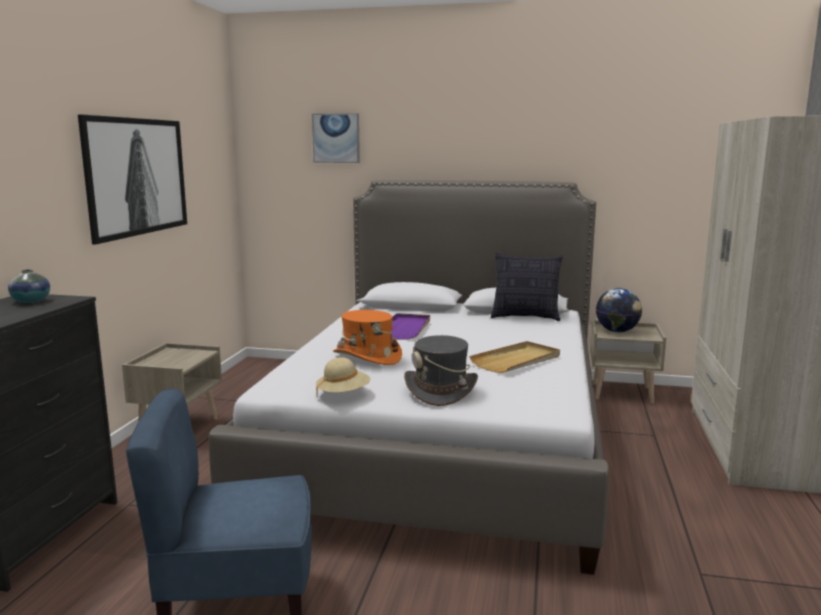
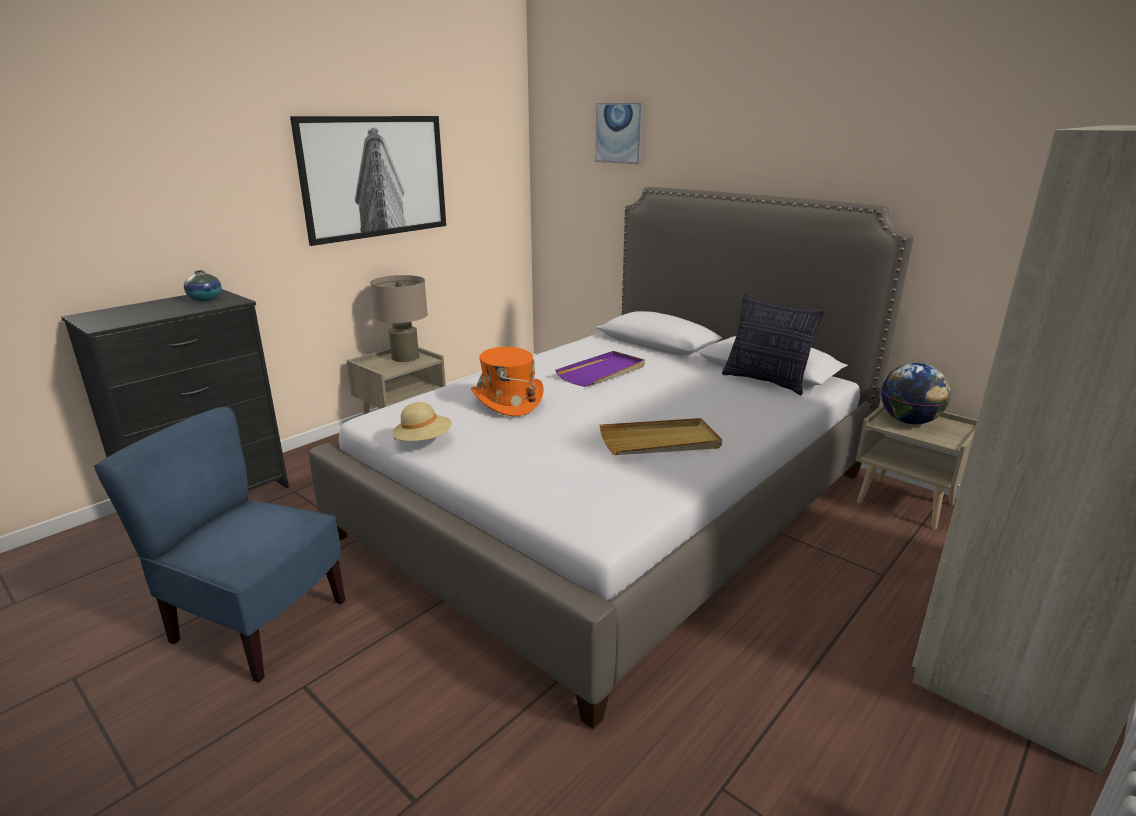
camera: 30 degrees right, 10 degrees up
grey hat [404,335,478,406] -> none
none -> beige table lamp [370,275,428,362]

